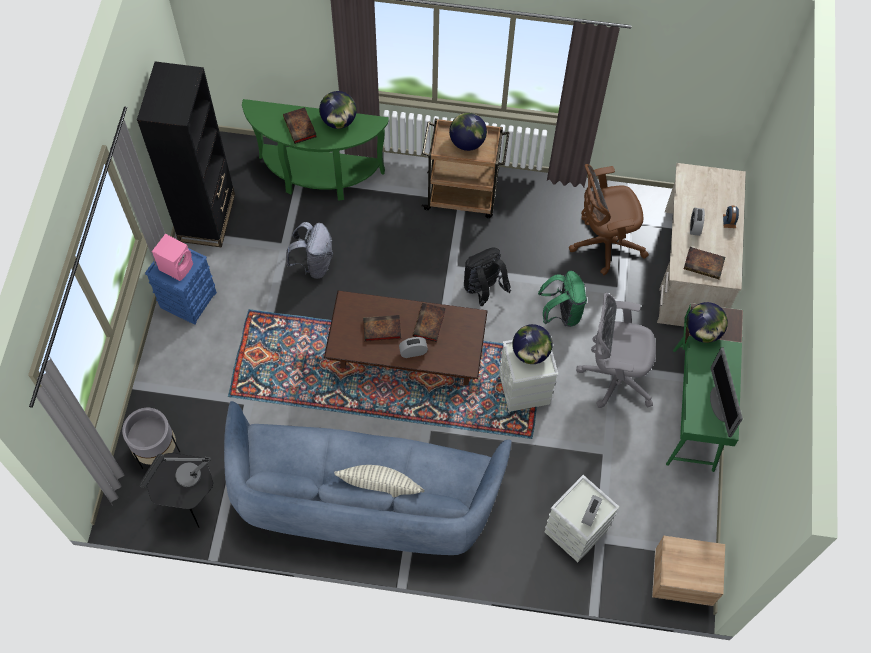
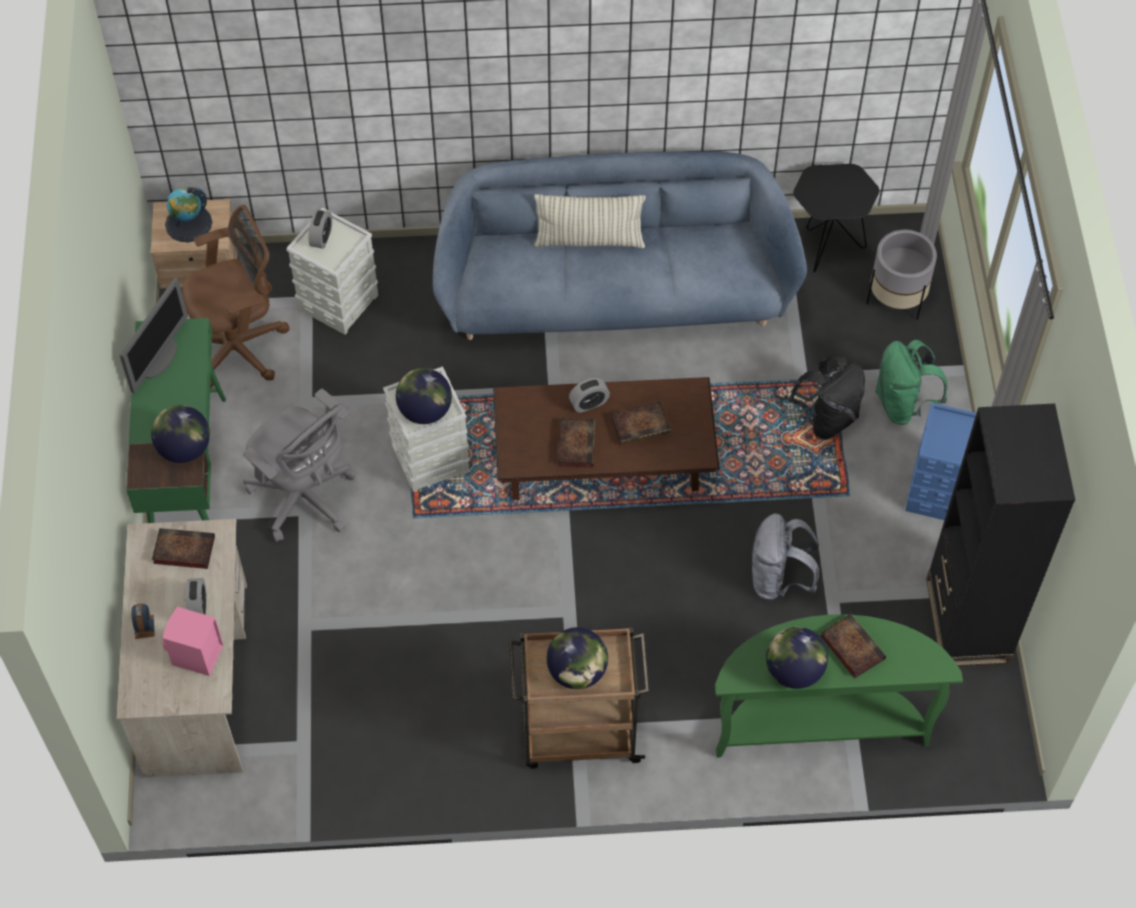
camera: 170 degrees right, 5 degrees down
table lamp [139,454,211,488] -> none
pink speaker [152,234,193,281] -> pink speaker moved to [162,606,223,676]
black backpack [464,248,511,306] -> black backpack moved to [789,354,865,440]
green backpack [538,271,587,327] -> green backpack moved to [875,340,948,425]
brown office chair [569,164,649,275] -> brown office chair moved to [182,205,290,388]
grey office chair [576,293,656,408] -> grey office chair turned 45 degrees clockwise [243,389,357,542]
monitor [710,347,743,437] -> monitor turned 45 degrees clockwise [120,277,188,393]
none -> globe [165,187,212,242]

